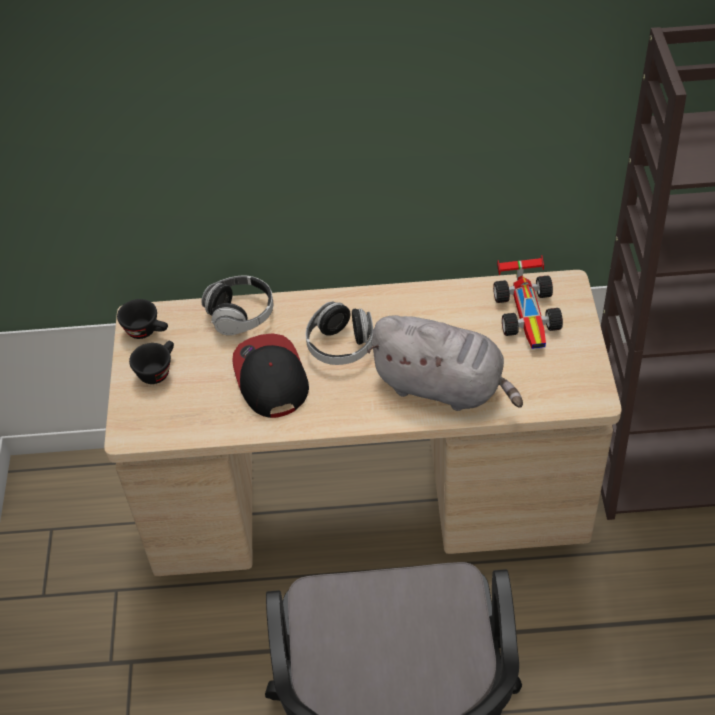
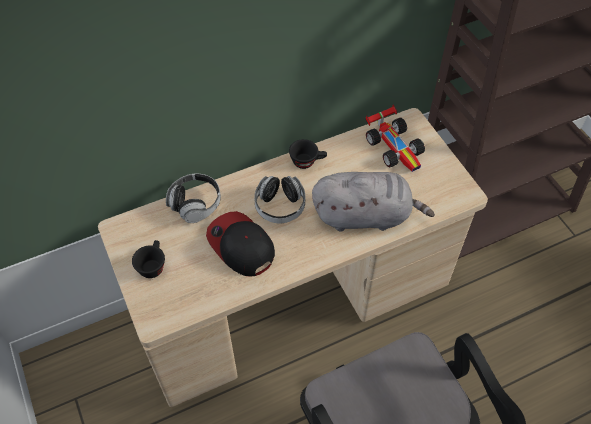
camera: 25 degrees left, 5 degrees up
black cup [117,299,168,339] -> black cup moved to [289,139,327,169]

